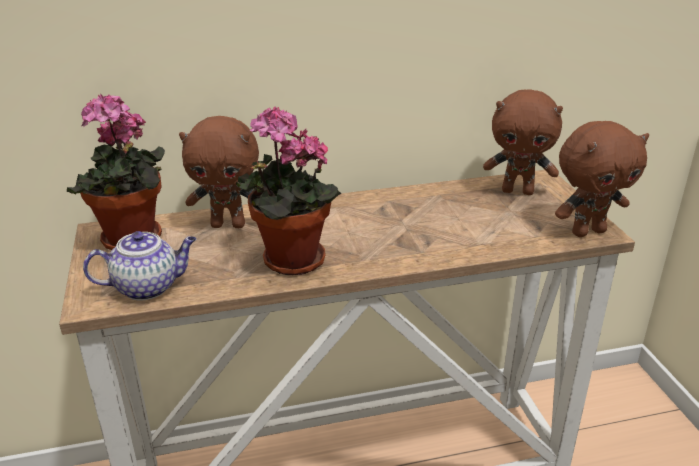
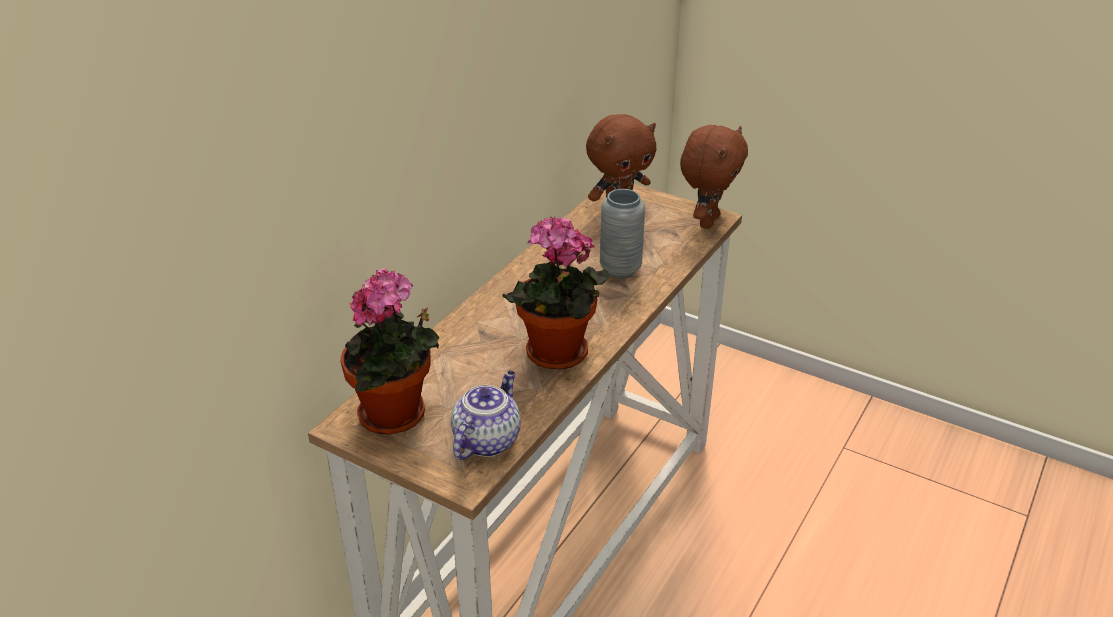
camera: 45 degrees left, 5 degrees up
brown plush toy [179,116,259,228] -> none
none -> grey vase [600,189,645,278]

